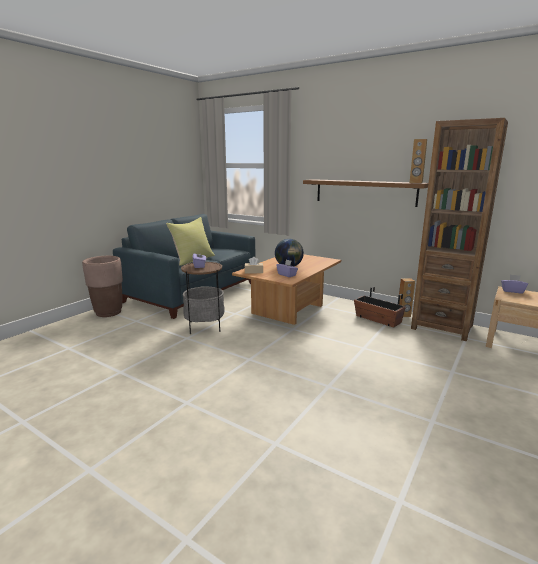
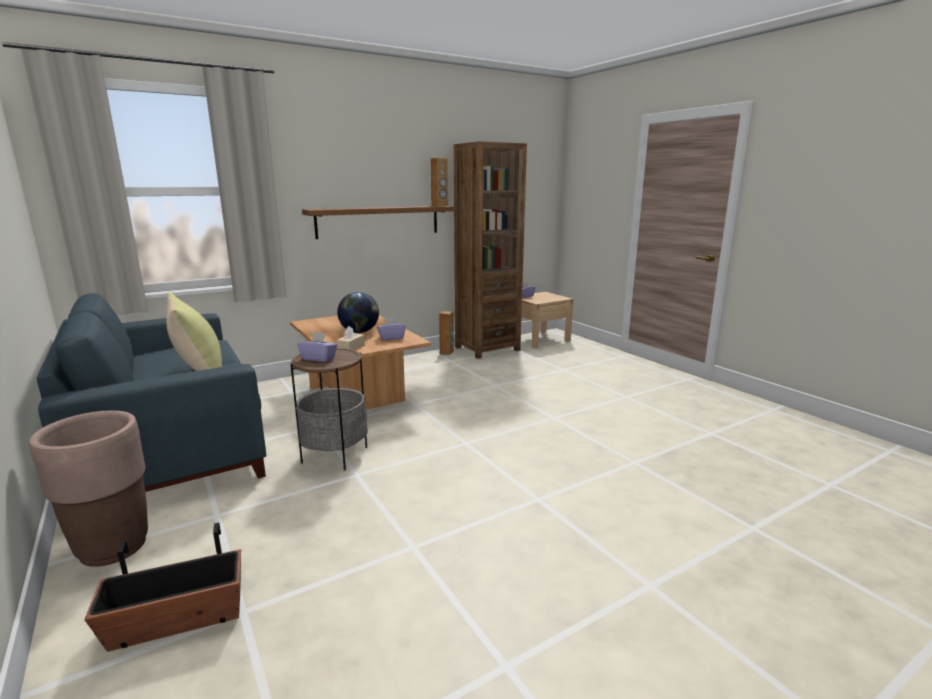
camera: 65 degrees left, 0 degrees up
planter [354,287,406,327] -> planter moved to [85,523,241,652]

